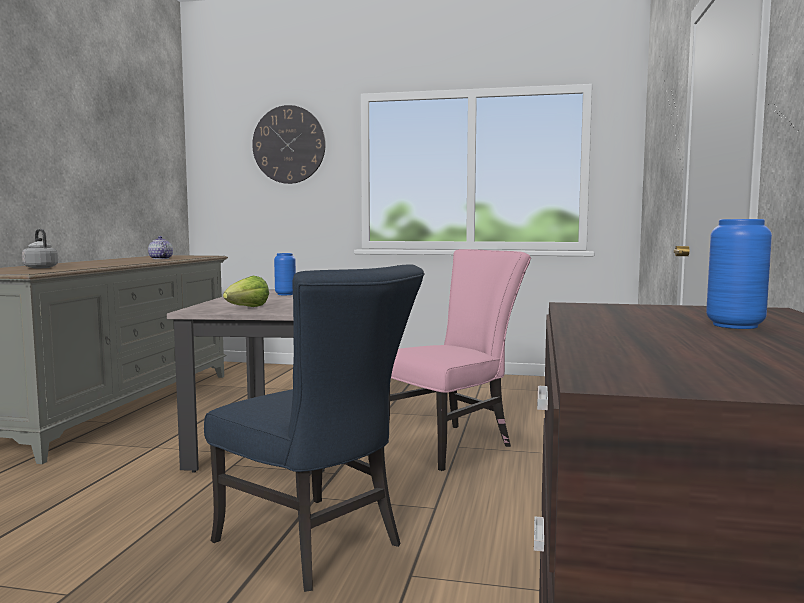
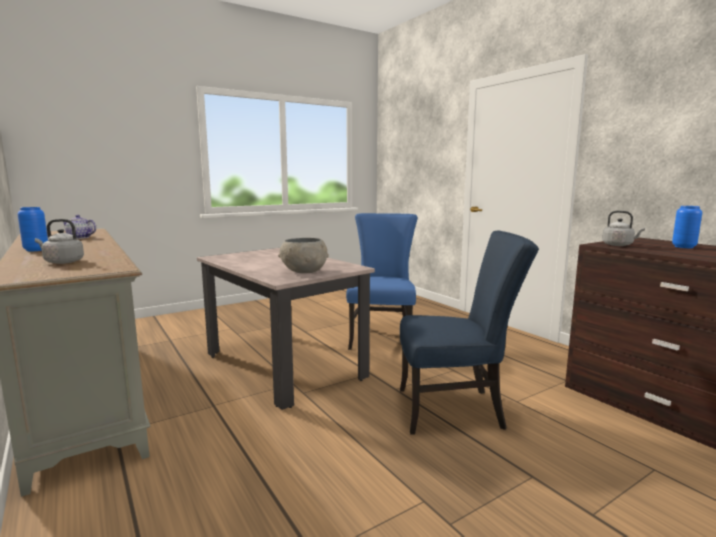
camera: 45 degrees left, 5 degrees up
lettuce [223,276,269,307] -> grey bowl [278,238,329,273]
wall clock [252,105,326,184] -> none
blue vase [274,253,296,295] -> blue vase moved to [17,207,48,251]
pink chair [389,249,531,471] -> blue chair [346,213,418,350]
none -> grey kettle [602,211,645,246]

